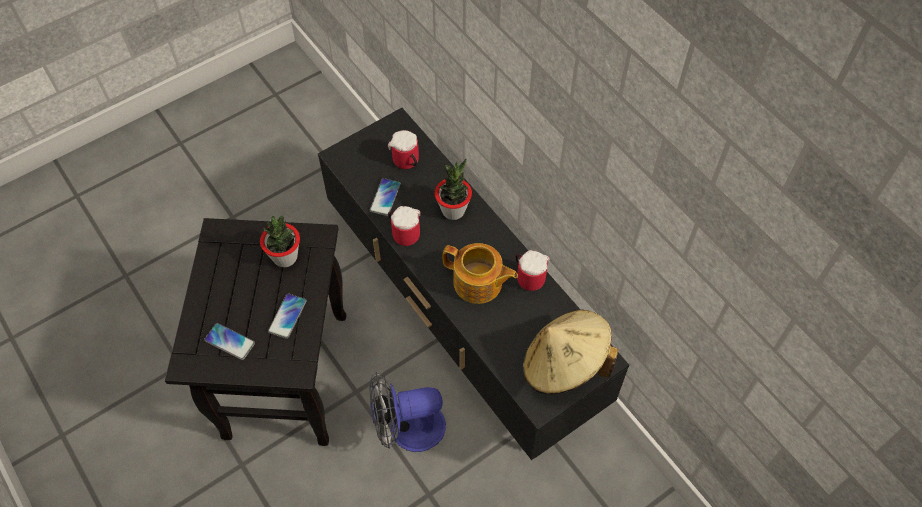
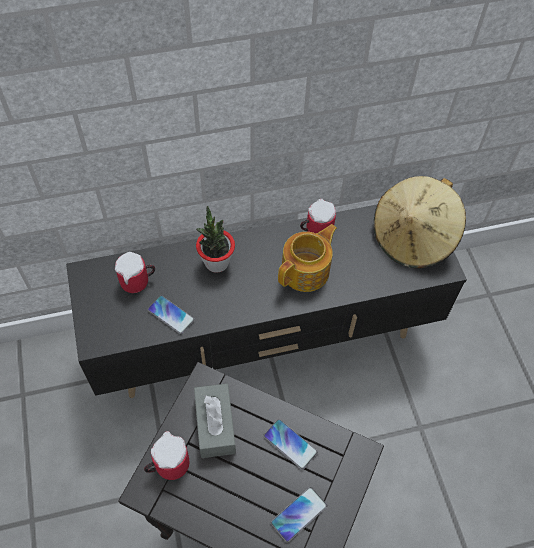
camera: 70 degrees left, 0 degrees up
potted plant [260,215,300,267] -> grey tissue box [194,383,236,458]
fan [369,372,446,452] -> none
mug [388,206,421,246] -> mug moved to [144,431,189,480]

